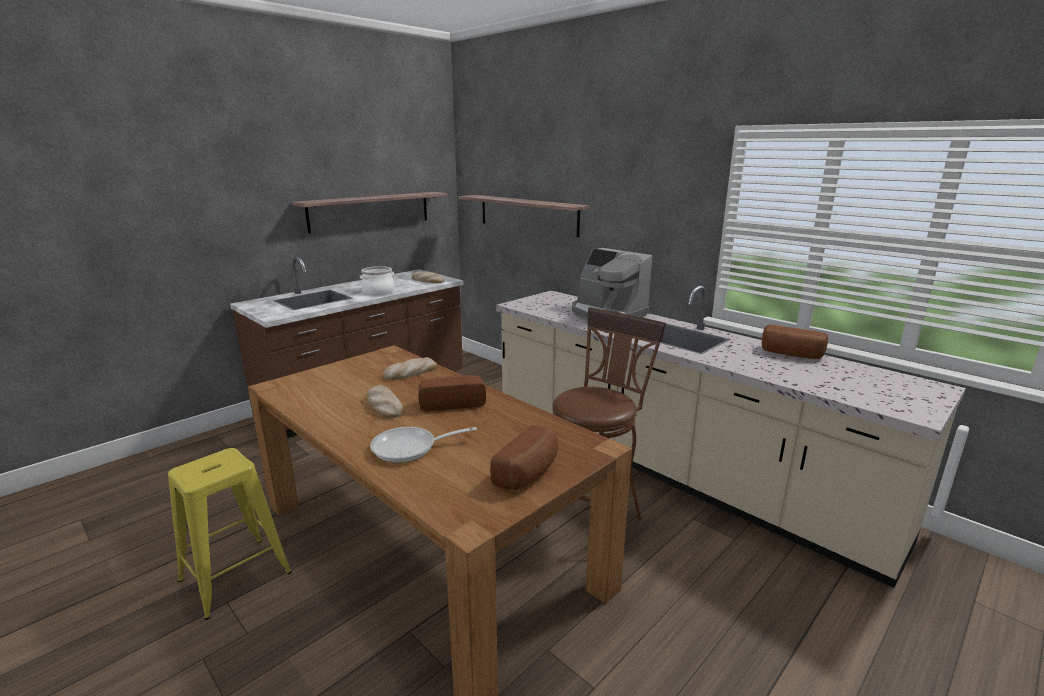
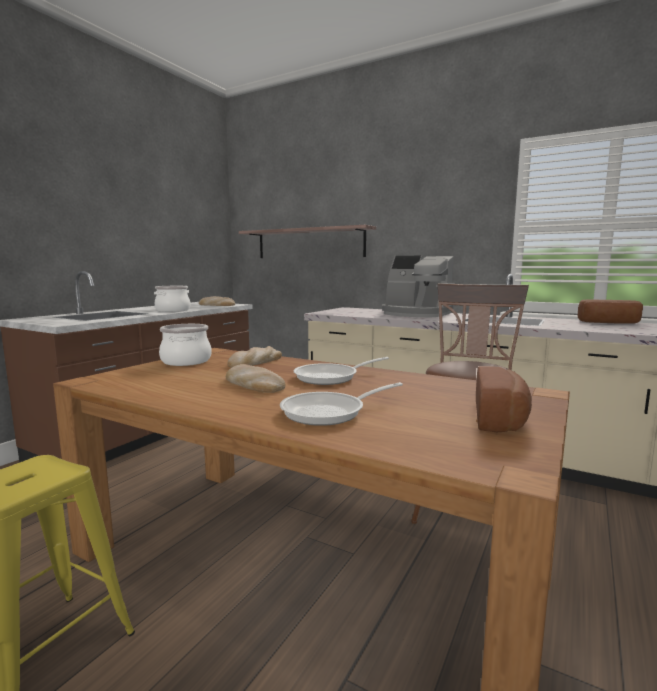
camera: 15 degrees left, 10 degrees down
shelf [292,192,447,234] -> none
bread [418,375,486,411] -> frying pan [294,357,389,385]
none -> cooking pot [159,324,212,366]

